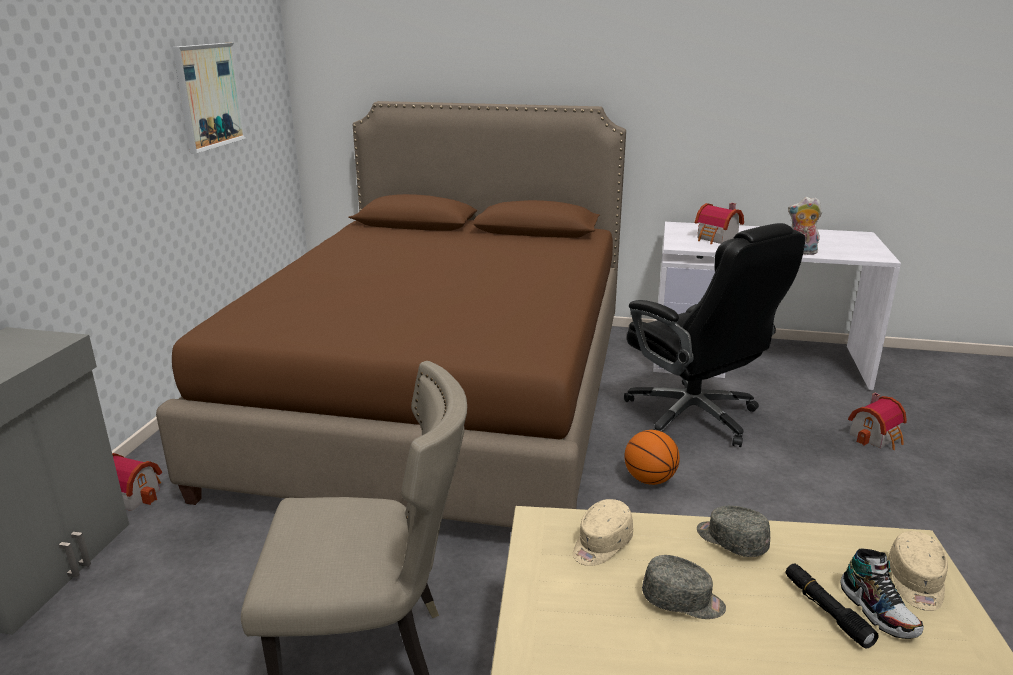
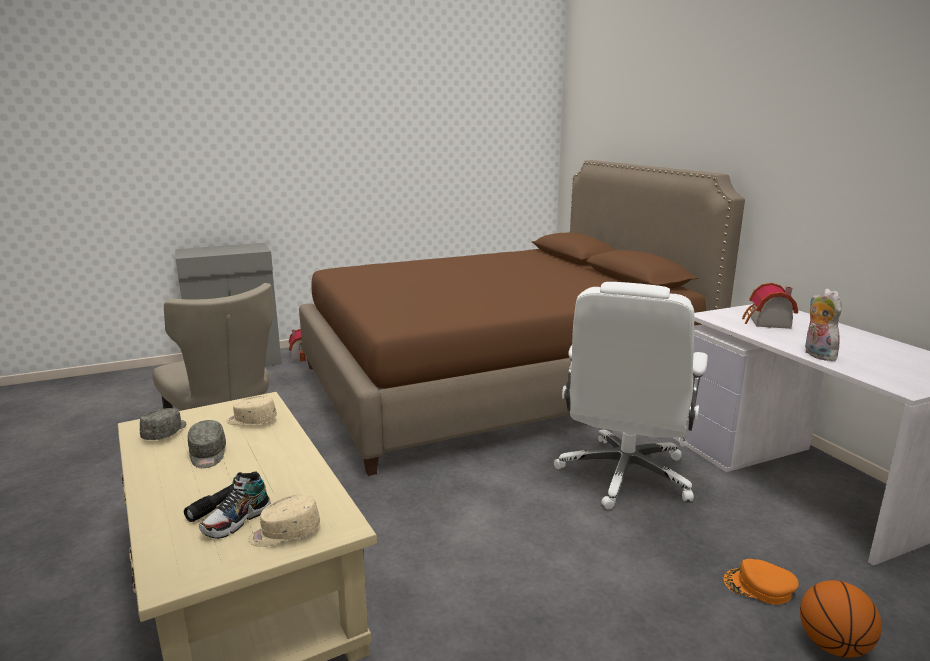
camera: 55 degrees right, 5 degrees down
picture [172,43,247,154] -> none
black office chair [624,223,805,447] -> white office chair [554,282,708,509]
basketball [624,430,680,485] -> basketball moved to [800,580,882,658]
grey cap [697,506,770,557] -> grey cap moved to [140,408,186,440]
toy house [848,393,907,450] -> orange cap [723,559,799,605]

